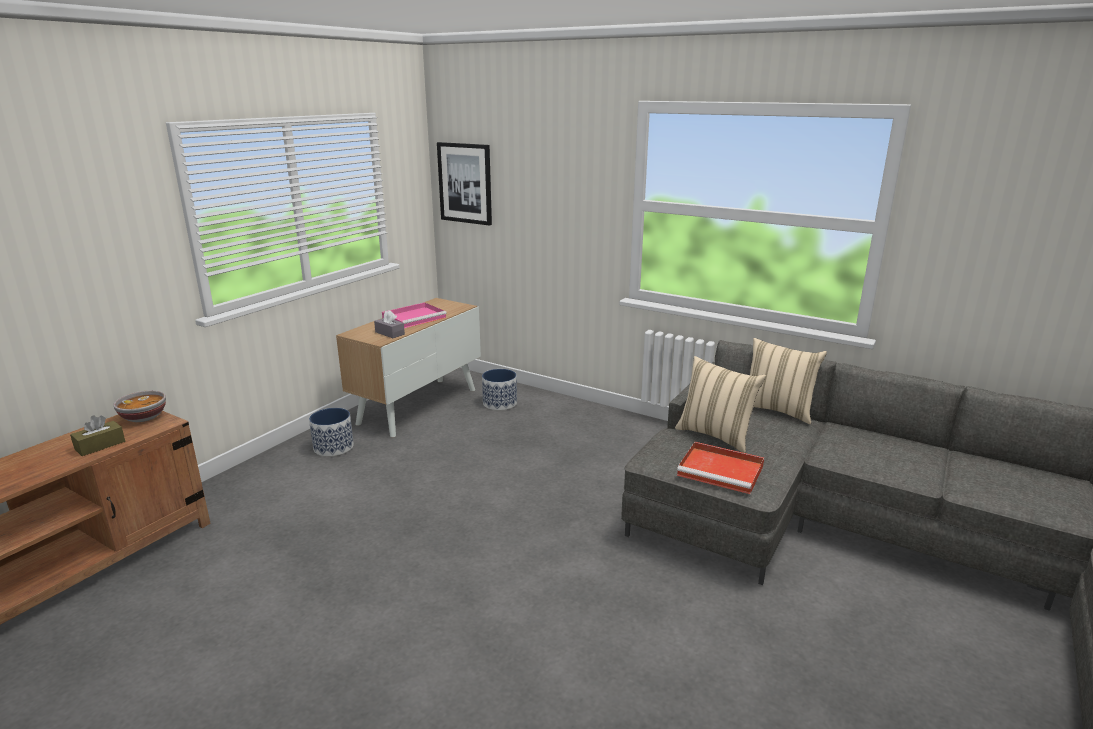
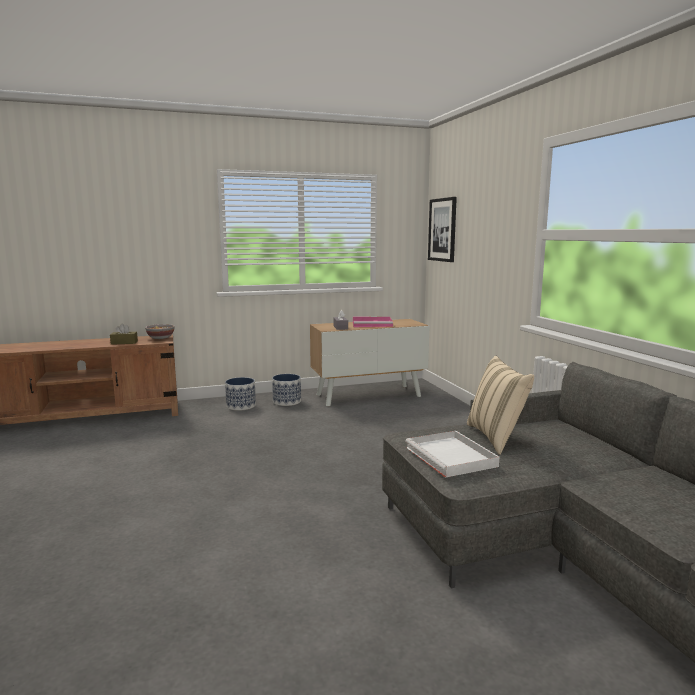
camera: 40 degrees right, 10 degrees down
planter [482,369,517,410] -> planter moved to [225,377,256,411]
red tray [677,442,764,494] -> white tray [405,431,500,478]
beige pillow [750,338,827,424] -> none

